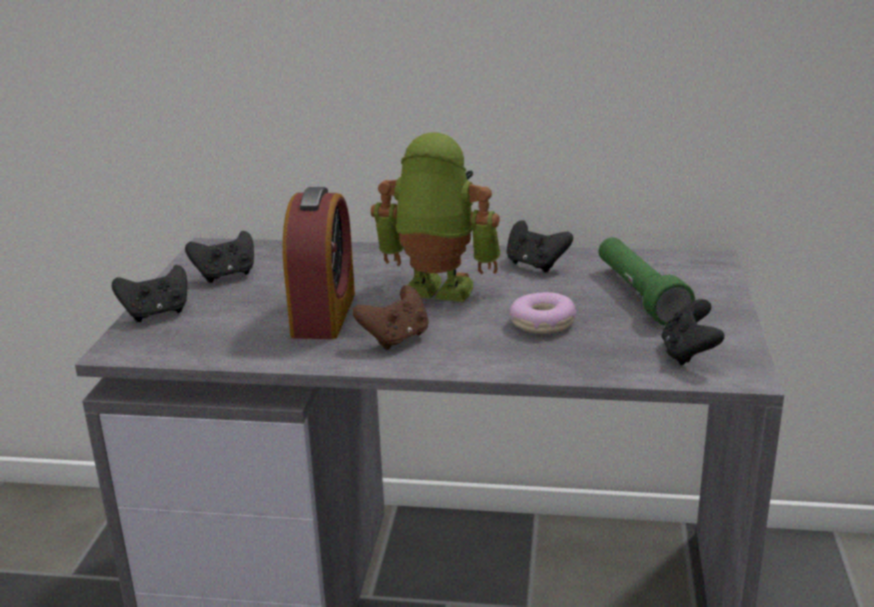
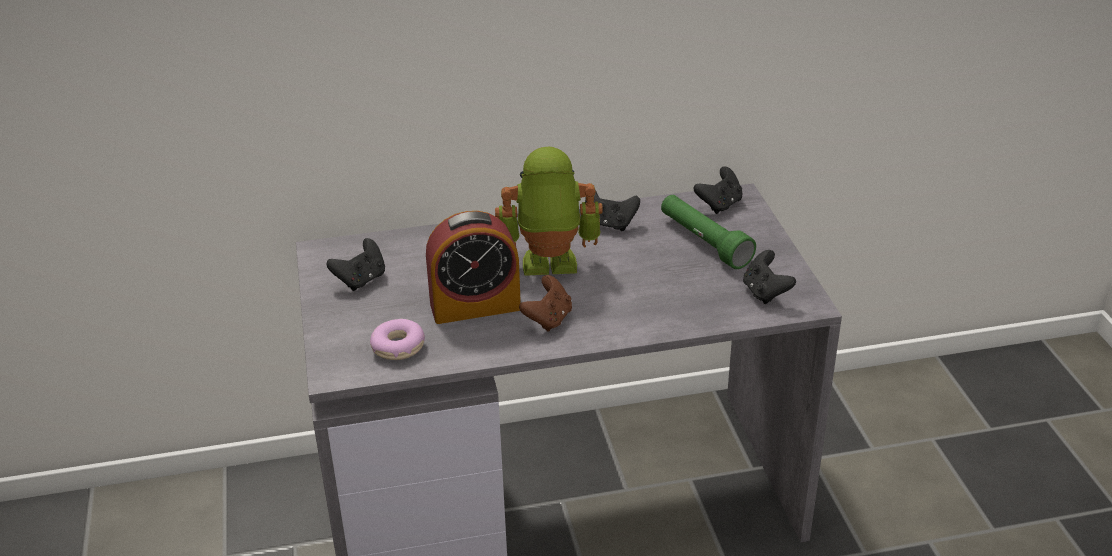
camera: 20 degrees left, 10 degrees up
black game controller [112,265,187,322] -> black game controller moved to [694,167,743,214]
alarm clock [283,187,355,339] -> alarm clock turned 90 degrees clockwise [426,211,521,324]
donut [510,292,576,334] -> donut moved to [370,319,425,360]

